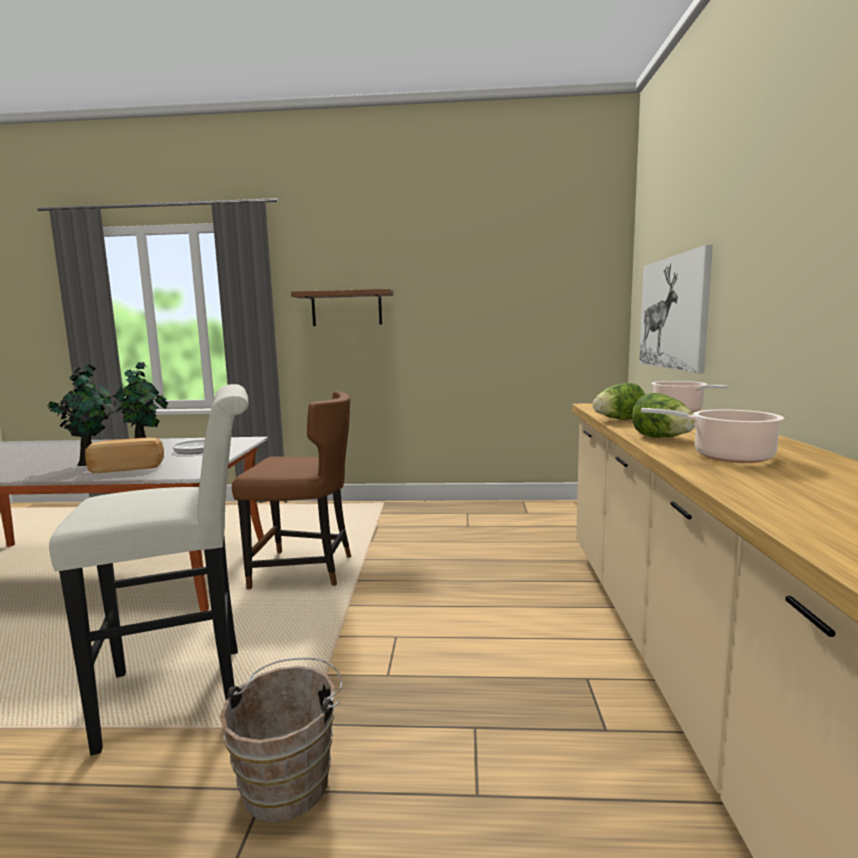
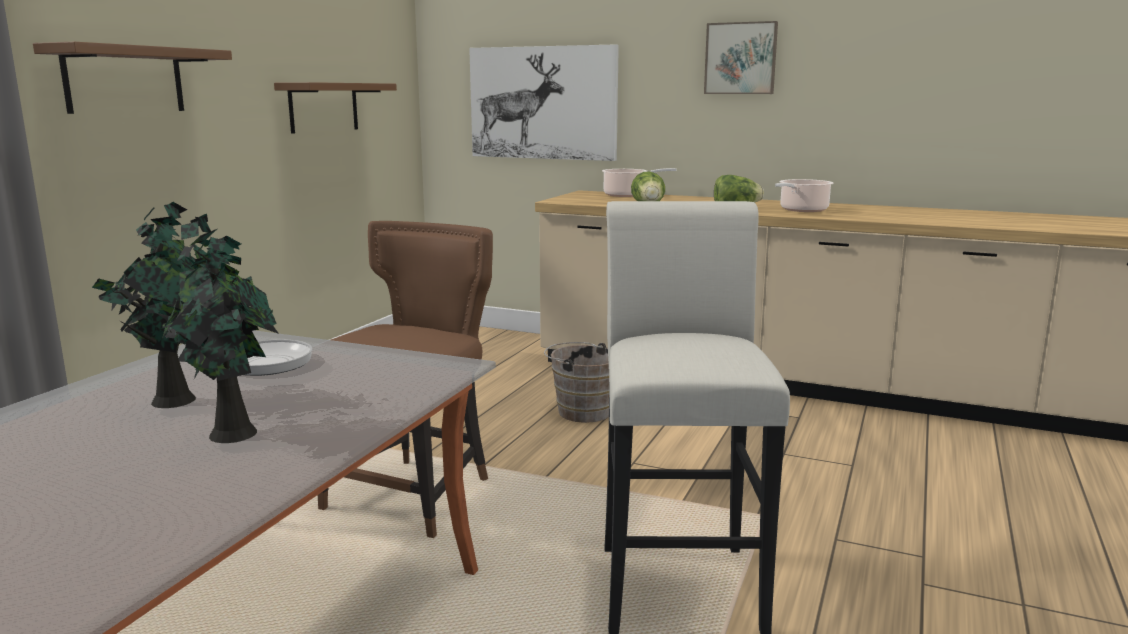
camera: 70 degrees left, 5 degrees up
bread [85,438,164,473] -> none
brown bucket [220,657,342,822] -> brown bucket moved to [544,342,609,423]
none -> brown shelf [274,82,397,134]
none -> picture [704,21,778,94]

